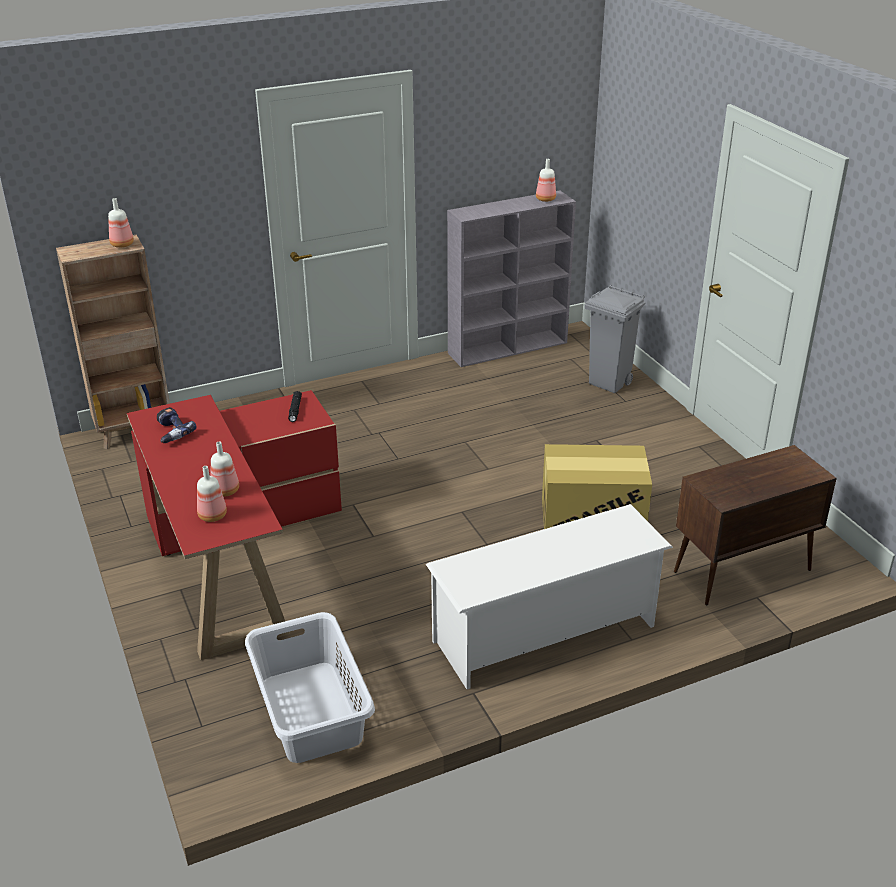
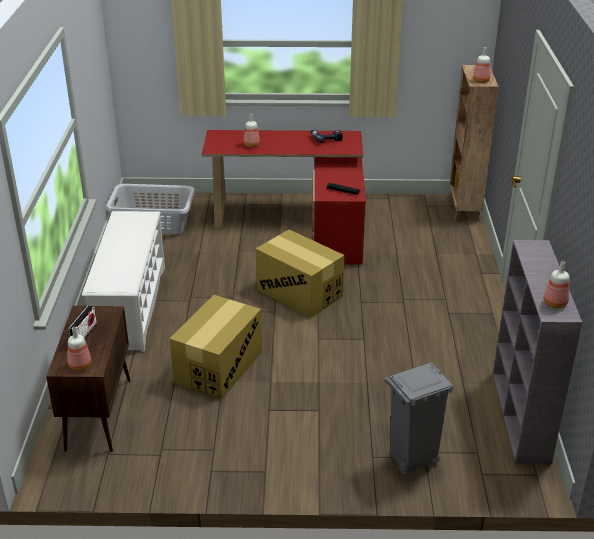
camera: 115 degrees right, 0 degrees up
bottle [197,466,227,522] -> bottle moved to [68,327,91,371]
none -> radio [69,305,97,339]
none -> cardboard box [256,229,345,318]

